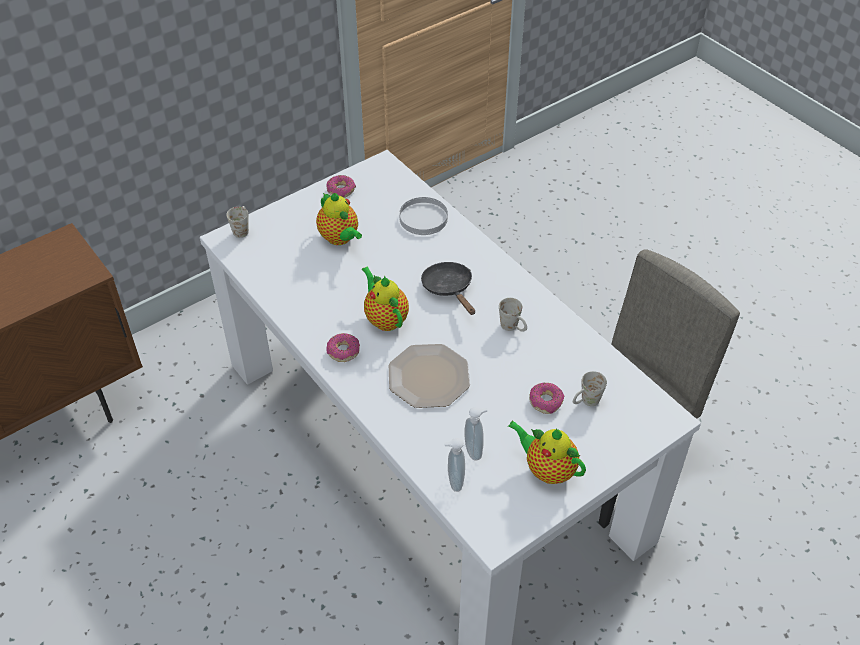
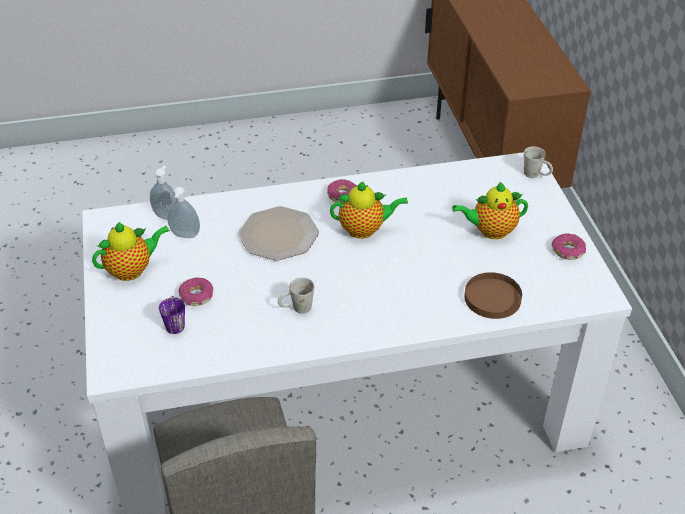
camera: 115 degrees right, 5 degrees down
white plate [399,197,448,235] -> brown plate [464,272,522,319]
black frying pan [421,262,475,315] -> none
white mug [573,371,607,406] -> purple mug [159,296,185,334]

